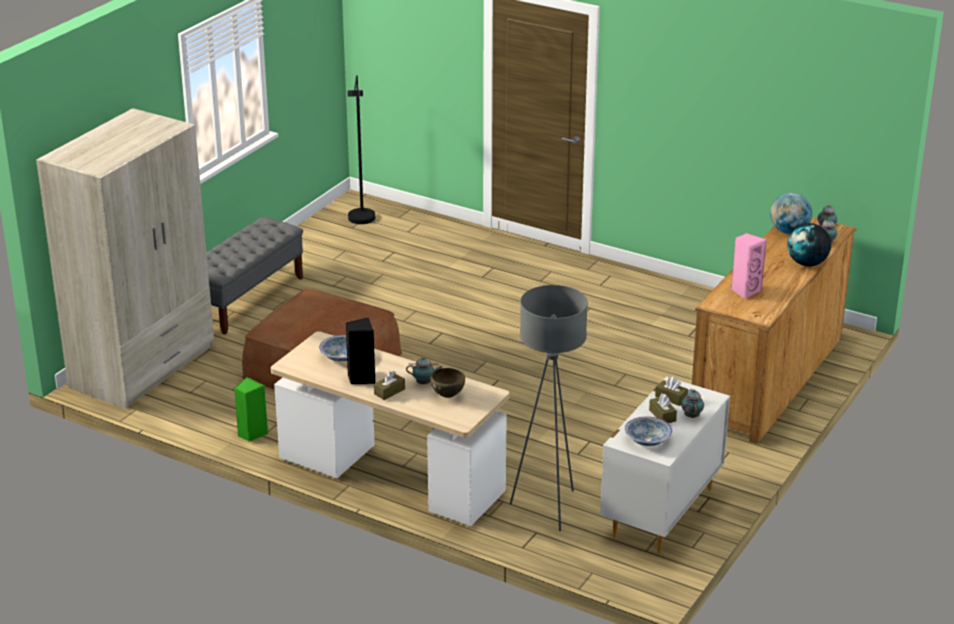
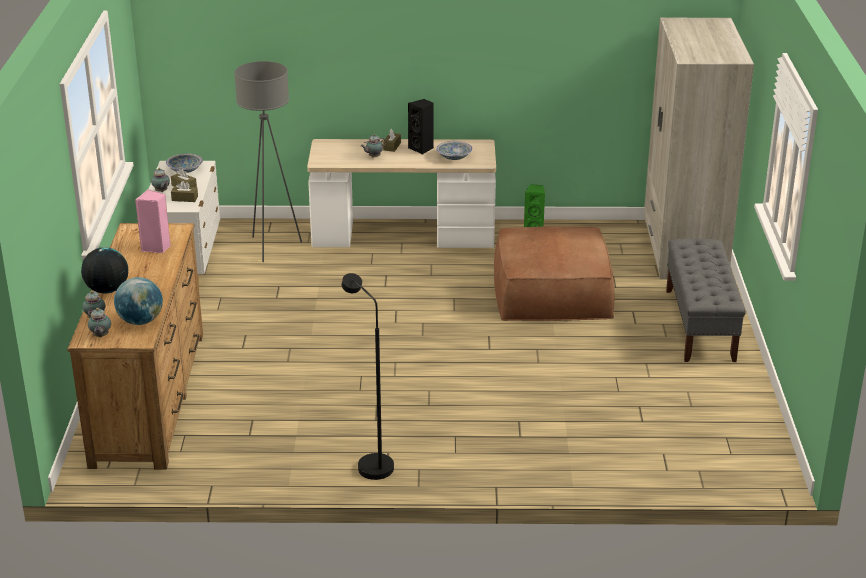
camera: 150 degrees right, 0 degrees up
black floor lamp [348,75,375,224] -> black floor lamp moved to [341,273,394,480]
brown bowl [430,368,465,398] -> none

